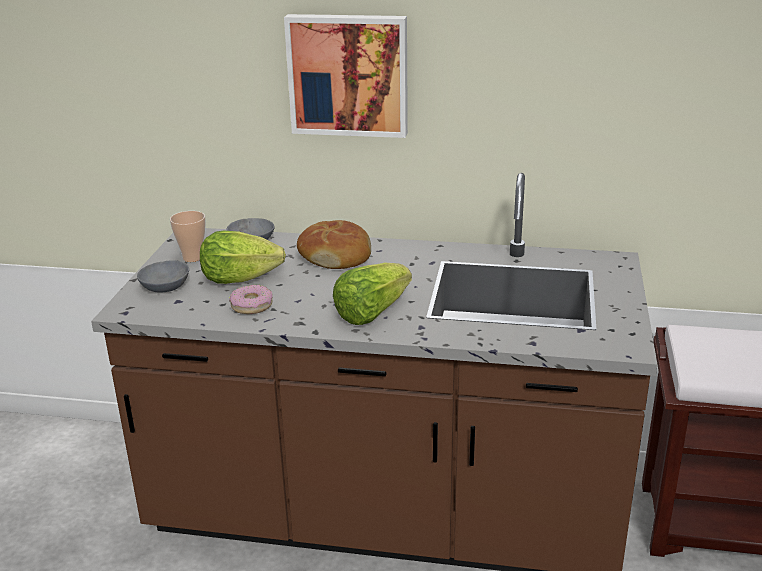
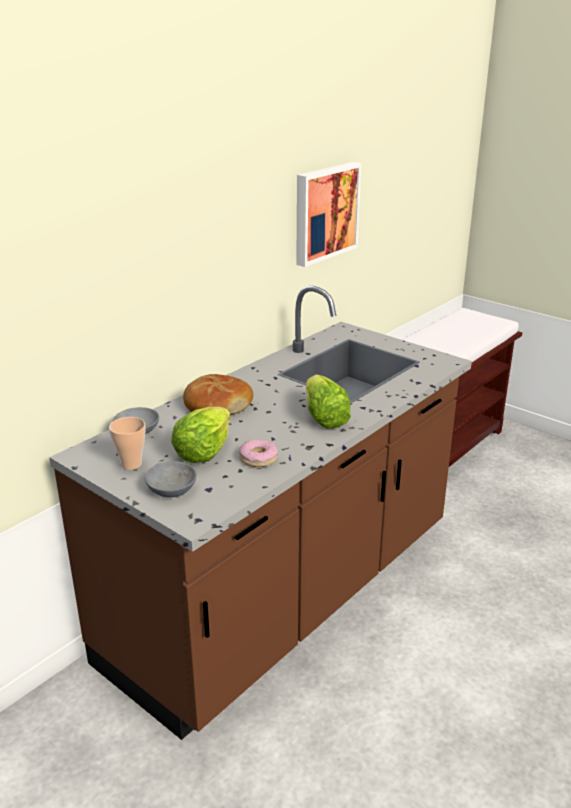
camera: 60 degrees left, 0 degrees up
picture [284,14,408,138] -> picture moved to [296,162,361,267]

